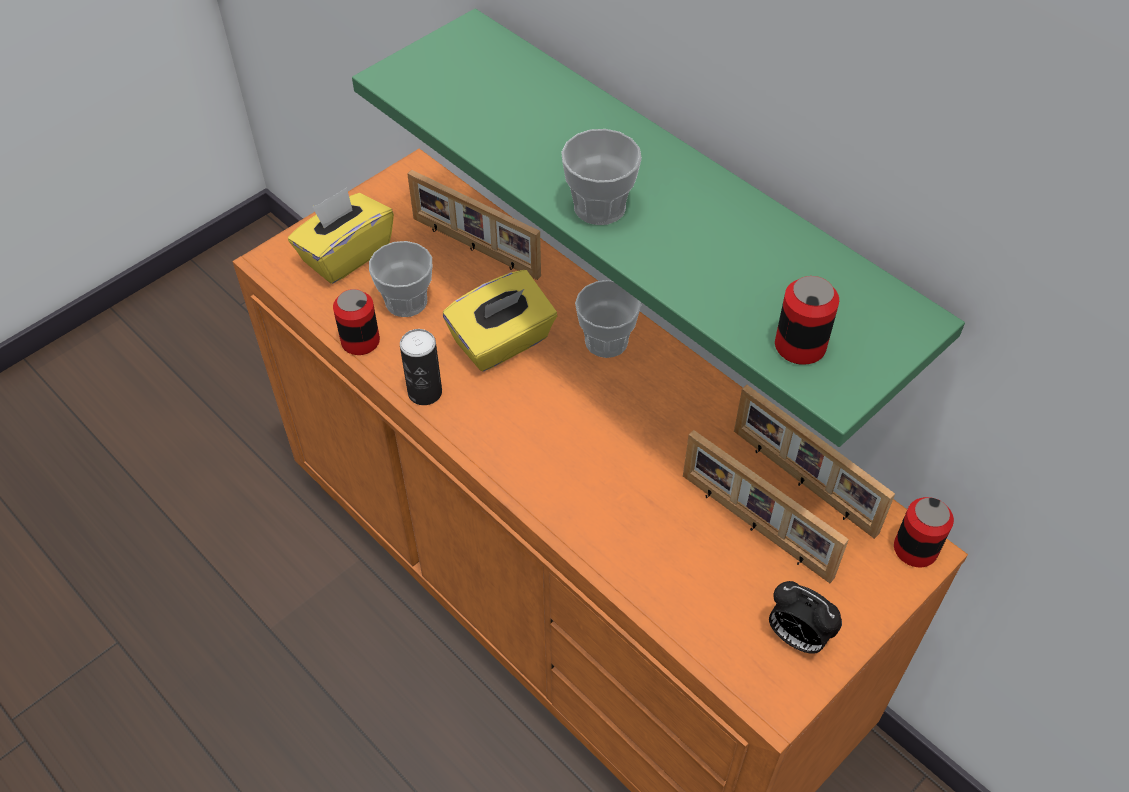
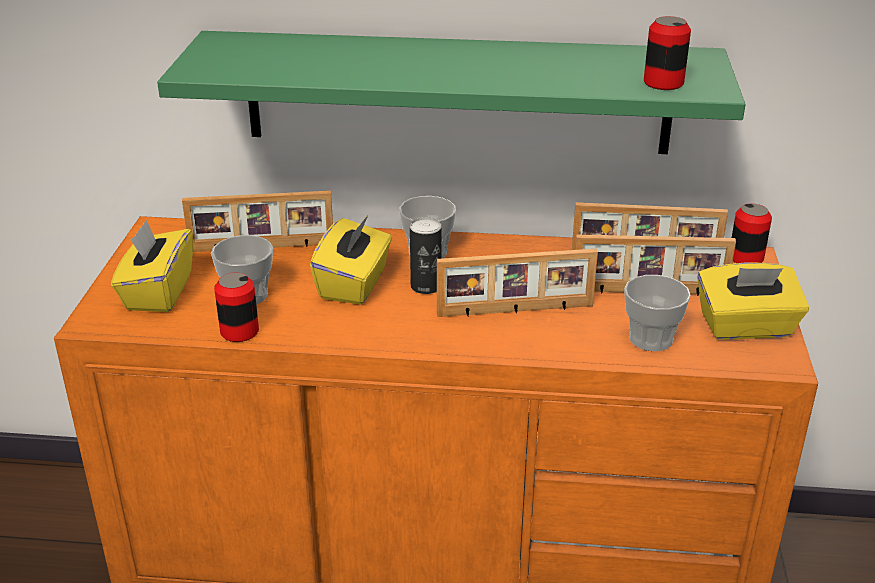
camera: 40 degrees left, 20 degrees down
can [400,329,442,405] -> can moved to [410,217,442,294]
cup [561,129,642,225] -> cup moved to [624,275,691,351]
alarm clock [769,581,842,654] -> yellow tissue box [697,262,809,340]
none -> picture frame [437,249,598,317]

